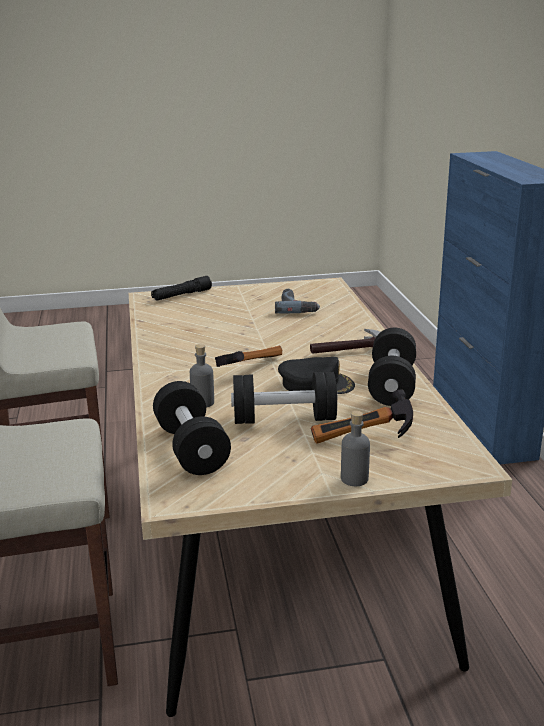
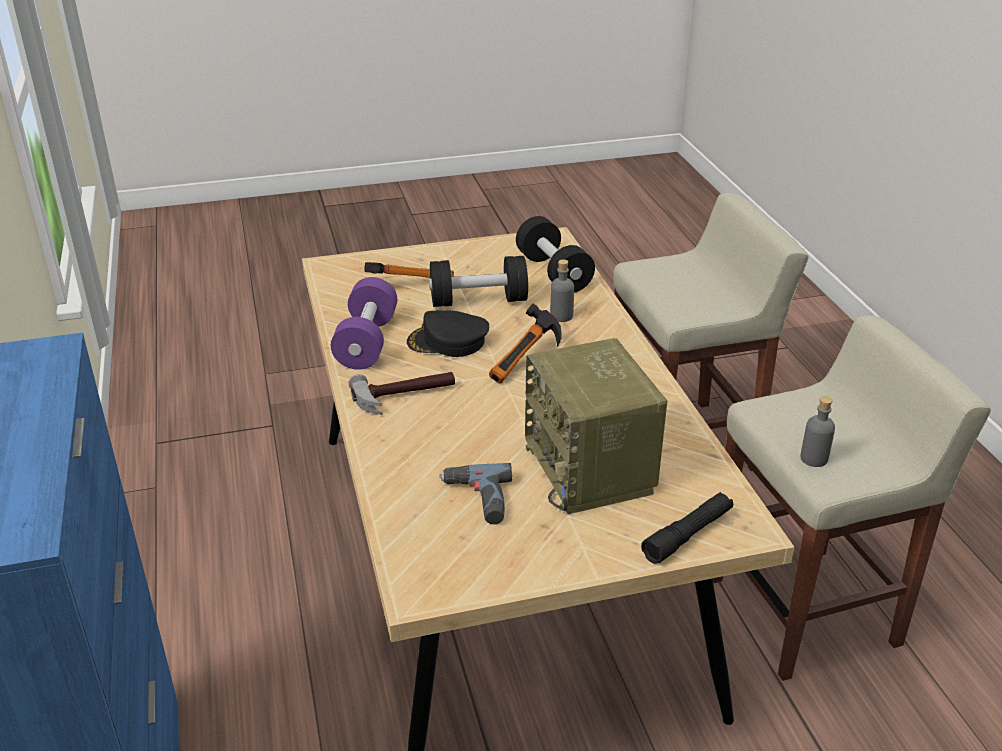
camera: 175 degrees right, 10 degrees up
grey bottle [341,411,370,486] -> grey bottle moved to [800,396,835,467]
black dumbbell [368,328,416,406] -> purple dumbbell [331,277,397,370]
none -> radio [525,338,667,514]

